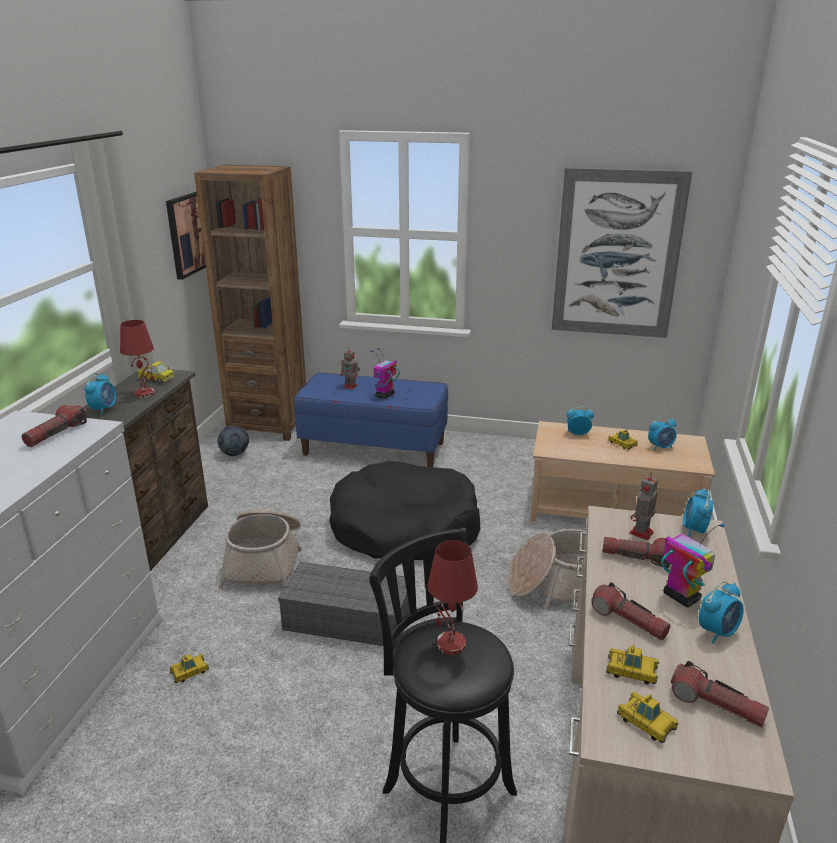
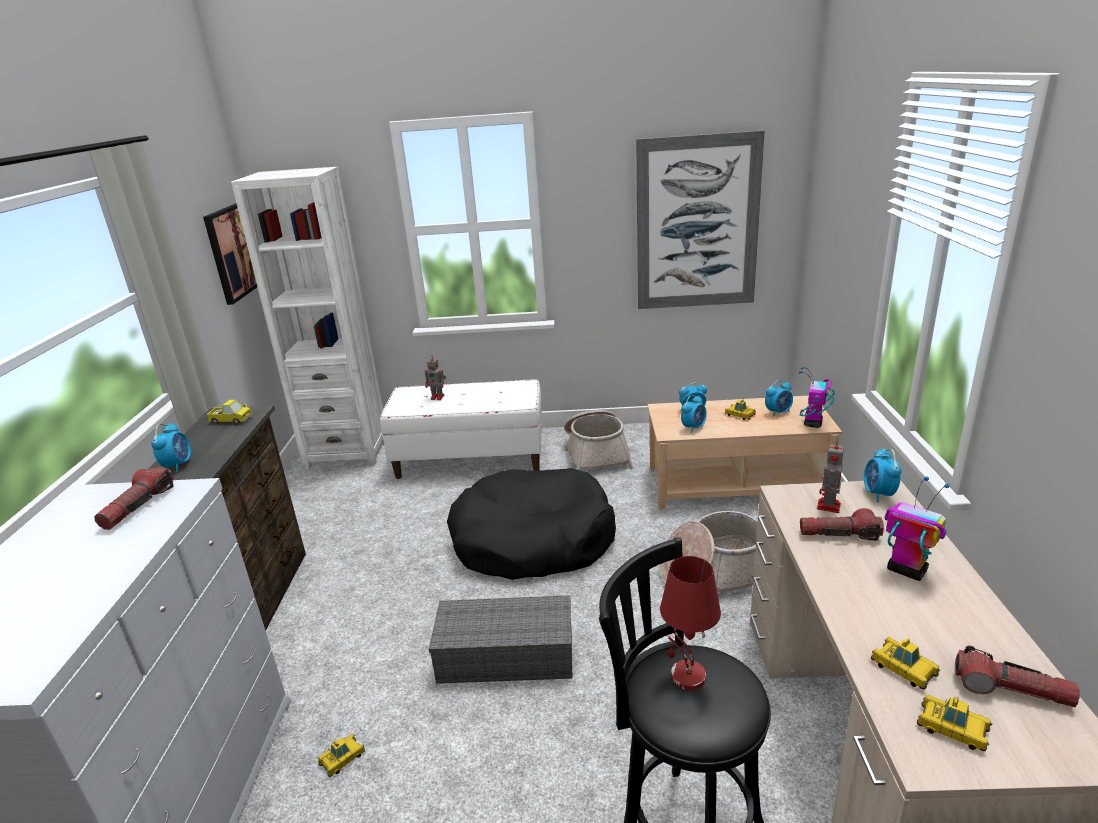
camera: 10 degrees left, 0 degrees up
red table lamp [120,320,155,398] -> none
brown bookcase [194,165,306,441] -> white bookcase [231,167,383,469]
football [217,425,249,456] -> none
basket [218,510,302,589] -> basket moved to [564,410,634,470]
blue bench [294,372,448,467] -> white bench [380,379,542,479]
toy robot [370,348,400,399] -> toy robot moved to [799,367,835,428]
flashlight [591,582,670,640] -> none
toy car [606,645,659,685] -> toy car turned 45 degrees clockwise [871,637,940,689]
alarm clock [699,581,744,644] -> alarm clock moved to [681,395,707,433]

